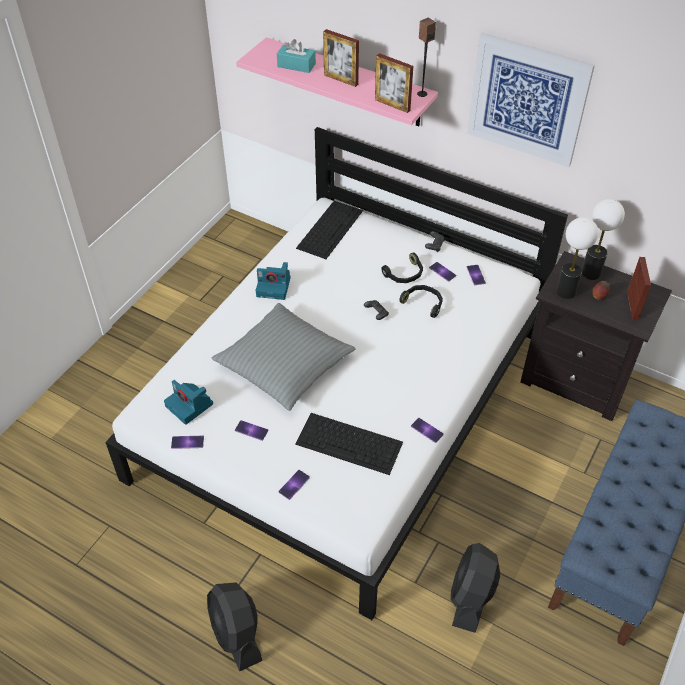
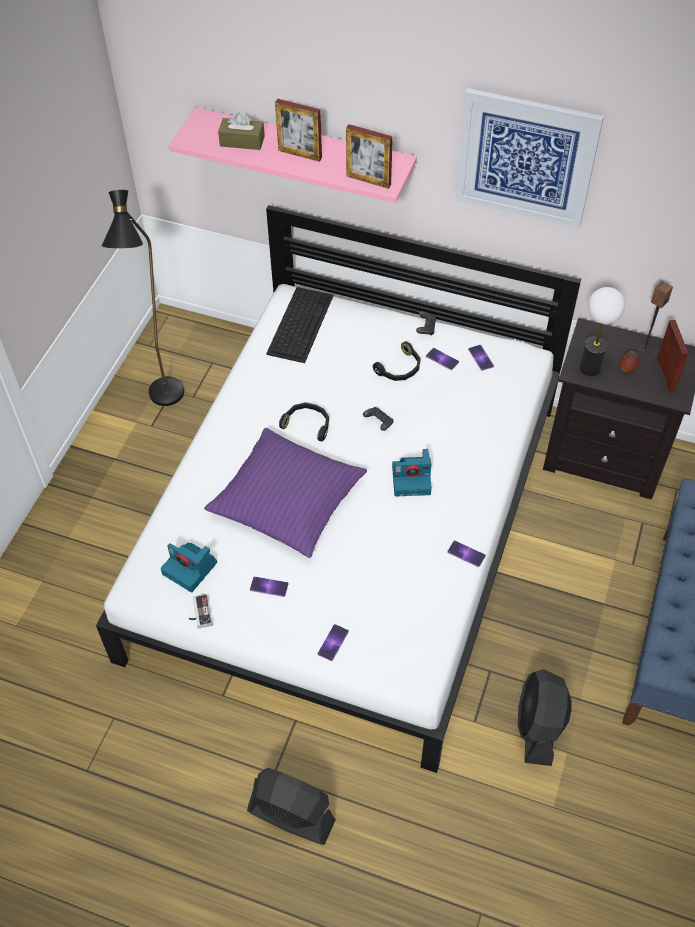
camera: 10 degrees left, 5 degrees up
phone [171,436,204,449] -> game controller [189,594,213,628]
black fan [207,582,263,672] -> black fan turned 150 degrees clockwise [247,768,336,845]
grey pillow [212,303,356,411] -> purple pillow [204,428,367,558]
camera [256,262,291,300] -> camera moved to [392,449,432,496]
turquoise tissue box [277,39,316,73] -> brown tissue box [218,112,265,150]
keyboard [295,413,403,475] -> none
black headphones [399,285,443,318] -> black headphones moved to [279,403,329,441]
speaker [417,18,436,97] -> speaker moved to [639,281,673,354]
table lamp [582,199,625,280] -> none
none -> black floor lamp [101,190,184,406]

